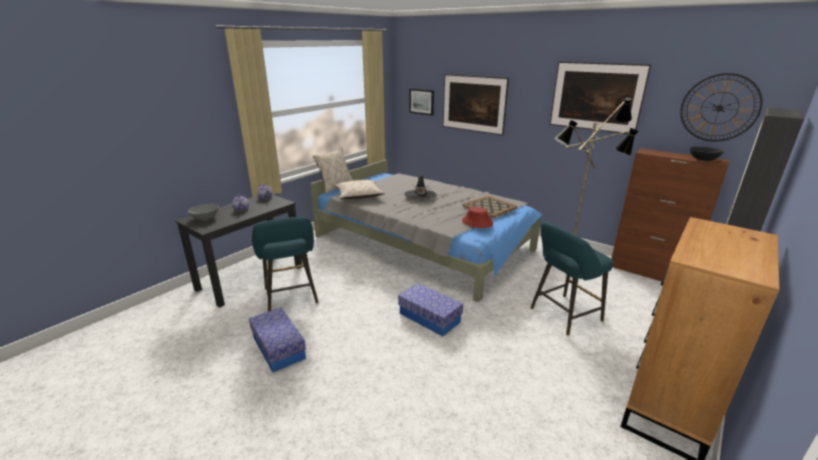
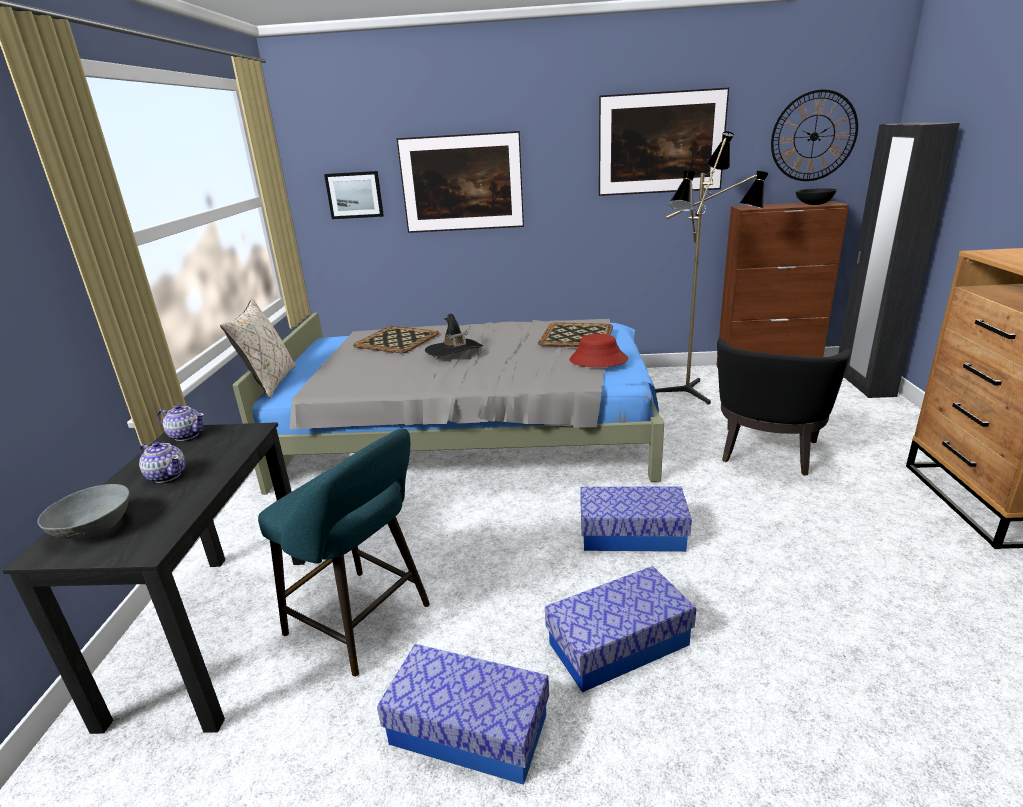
camera: 35 degrees left, 0 degrees up
beige pillow [334,180,385,199] -> none
turquoise stool [531,221,613,336] -> black armchair [717,338,851,476]
none -> tray [353,326,439,353]
none -> storage box [545,566,696,692]

